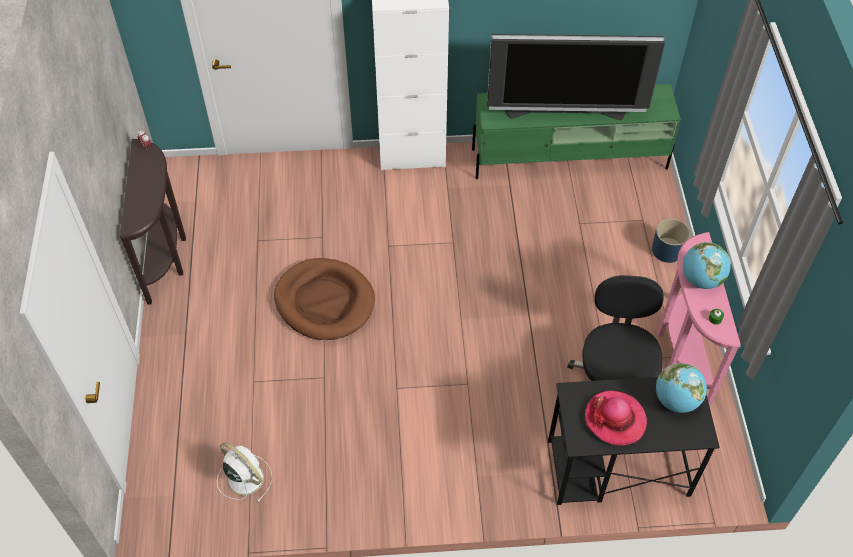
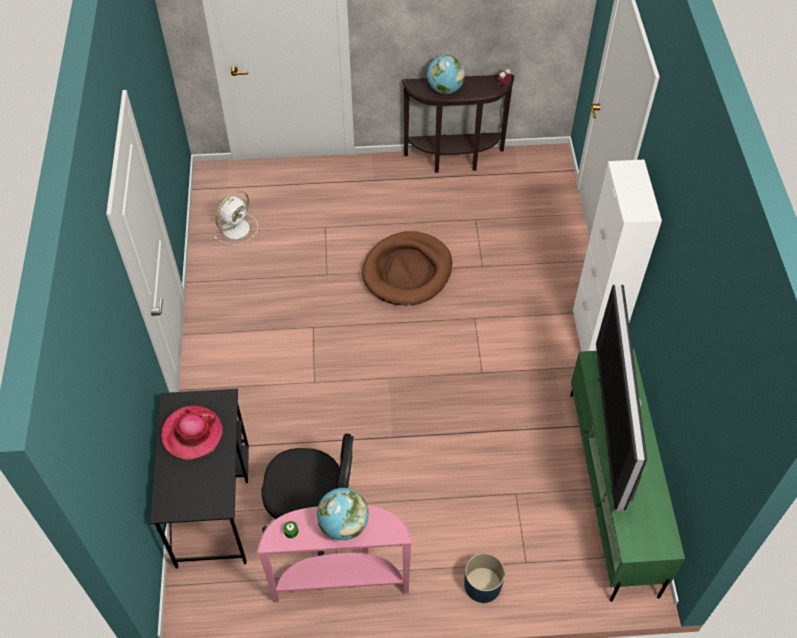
camera: 90 degrees right, 0 degrees up
globe [656,363,707,413] -> globe moved to [427,55,465,94]

